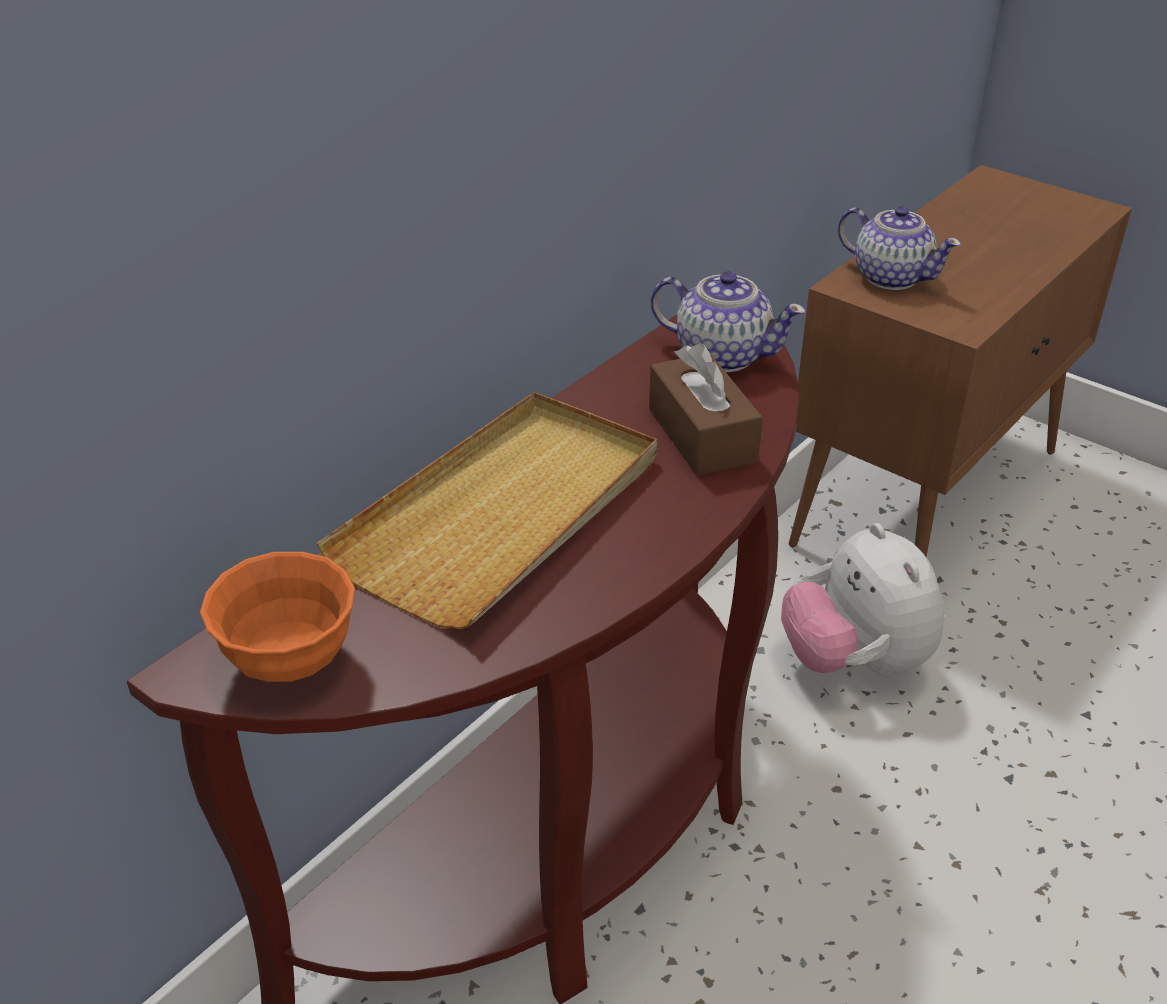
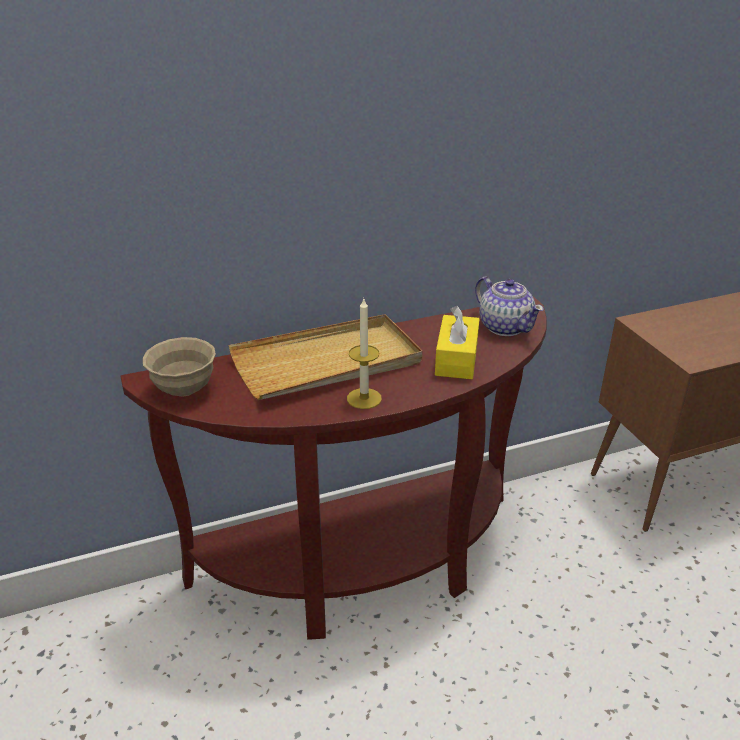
camera: 30 degrees right, 5 degrees down
orange bowl [200,552,355,682] -> beige bowl [143,337,216,396]
brown tissue box [649,343,763,476] -> yellow tissue box [435,306,480,379]
plush toy [781,523,944,675] -> none
teapot [838,206,961,290] -> none
none -> candle [347,297,382,409]

